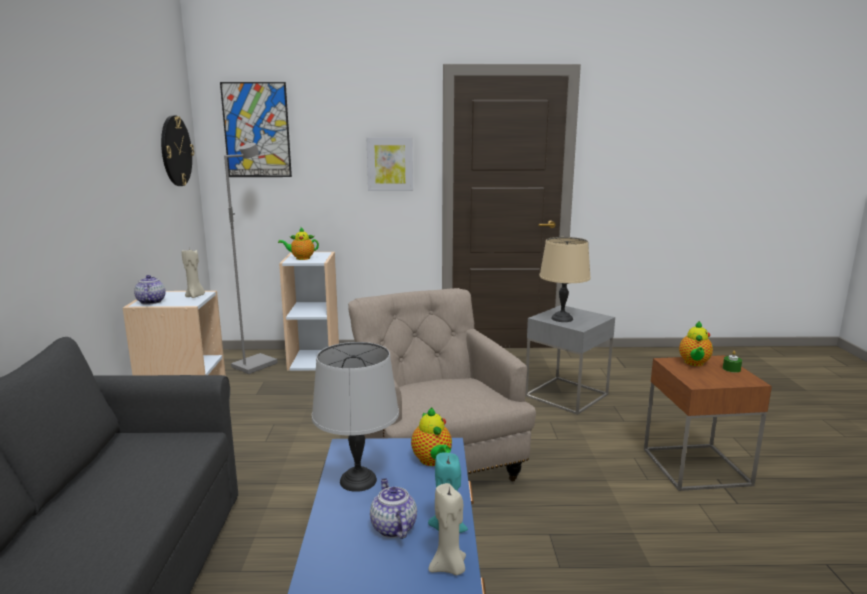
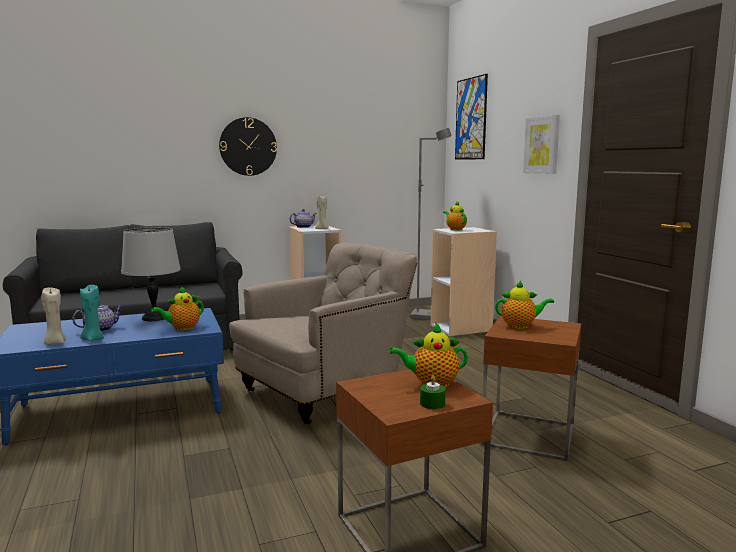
camera: 70 degrees right, 5 degrees down
wall clock [161,115,194,186] -> wall clock moved to [219,117,277,176]
grey side table [525,305,615,415] -> brown side table [481,316,581,461]
beige table lamp [539,237,591,322] -> teapot [495,281,554,329]

